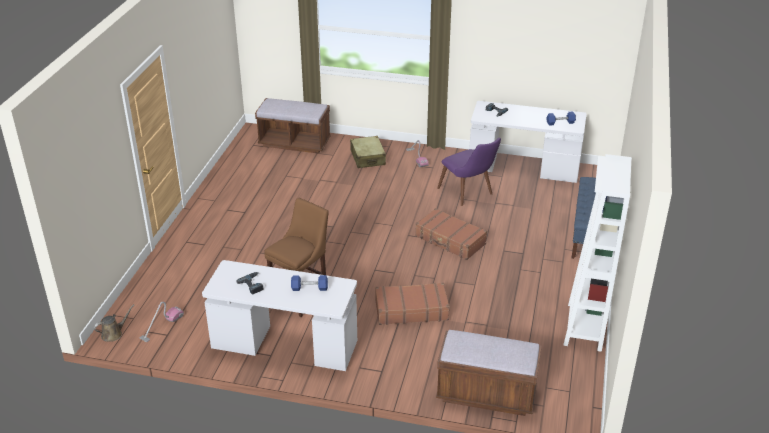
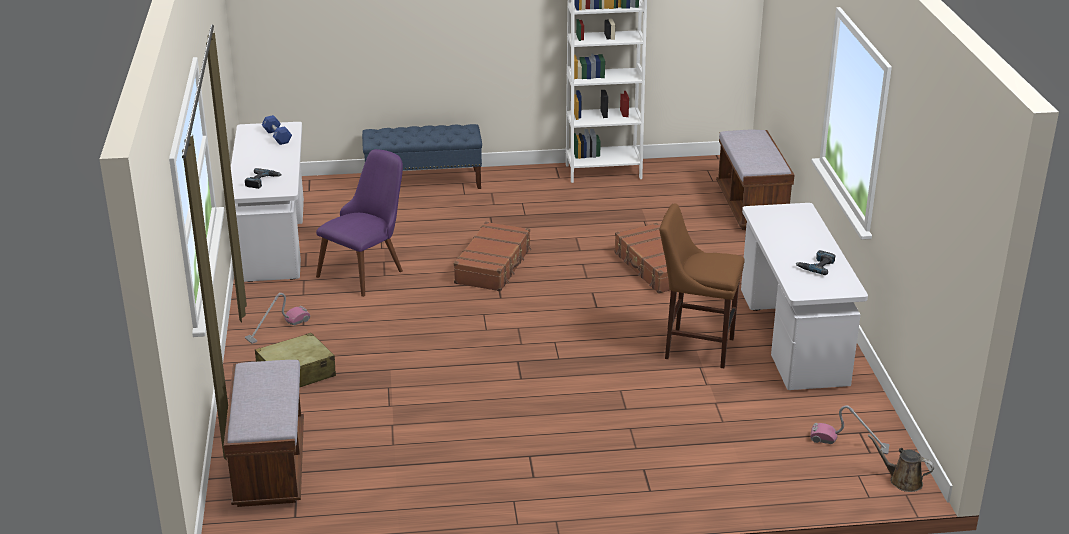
camera: 110 degrees left, 5 degrees down
blue dumbbell [291,275,328,291] -> none

